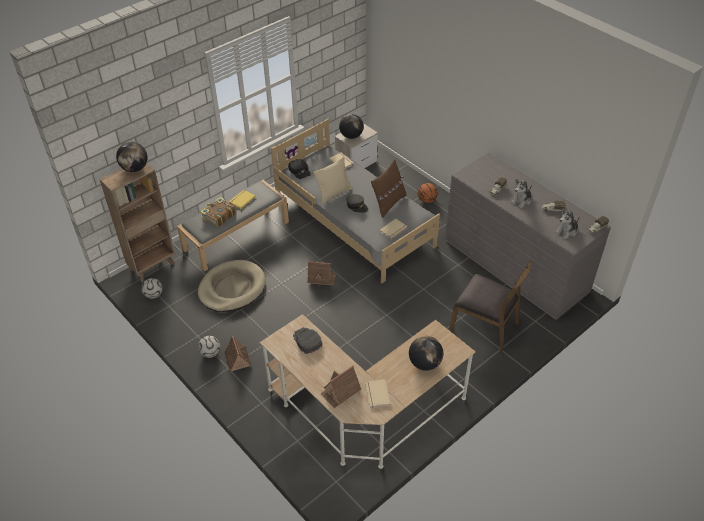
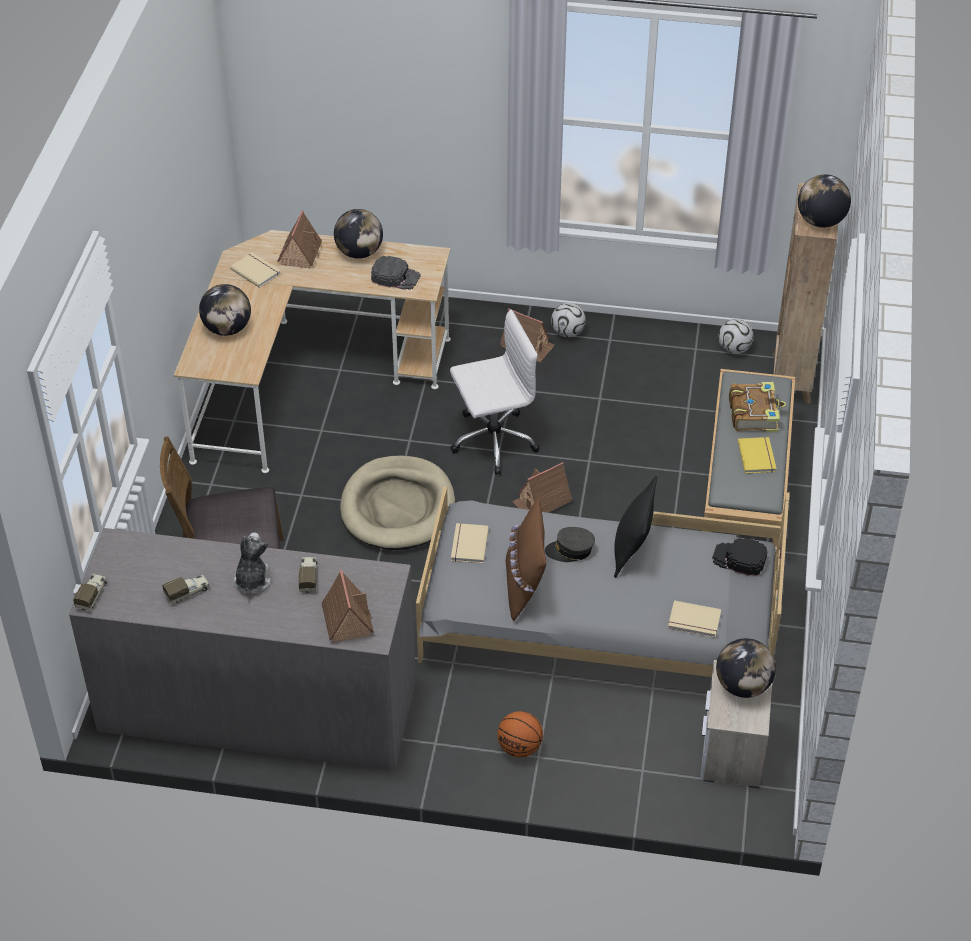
camera: 140 degrees right, 0 degrees up
beige dog bed [198,260,266,312] -> beige dog bed moved to [340,456,455,550]
beige pillow [314,157,352,205] -> black pillow [614,476,657,578]
plush toy [555,208,580,239] -> none
none -> toy house [321,570,374,642]
none -> globe [334,209,383,259]
none -> white office chair [450,309,540,475]

